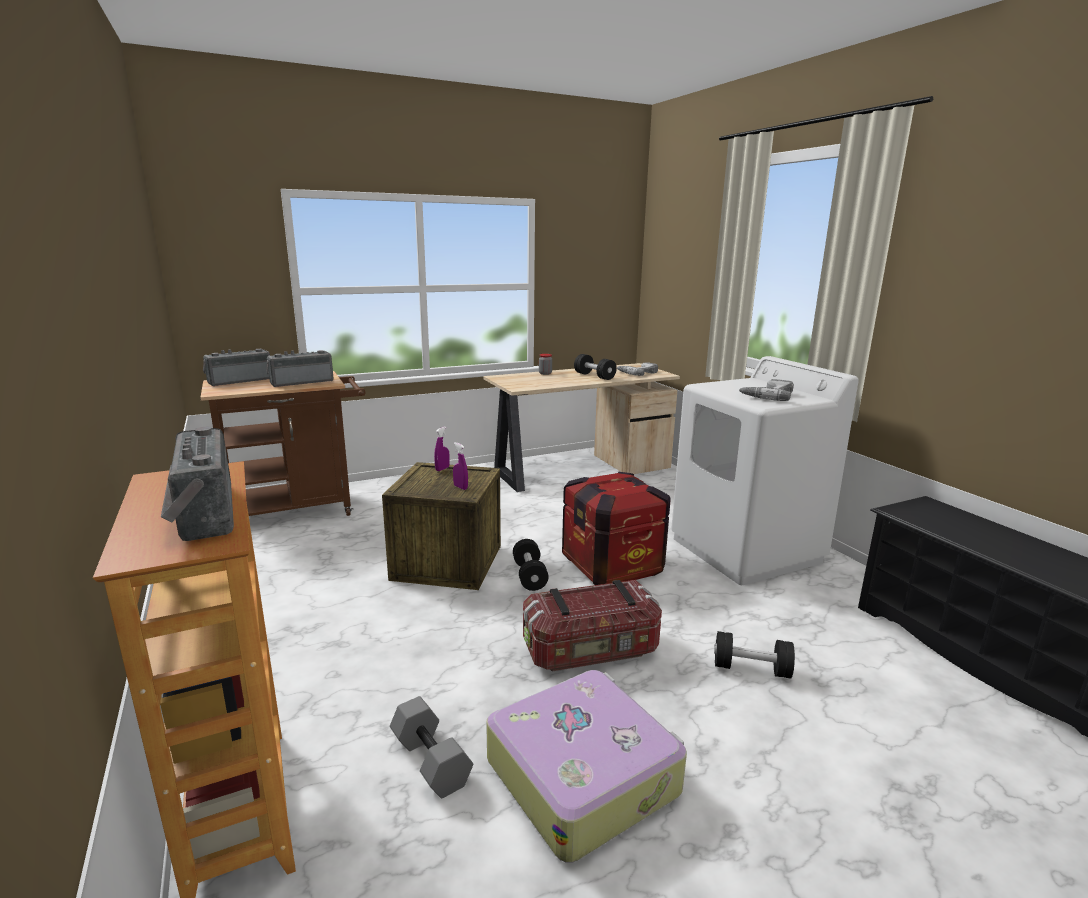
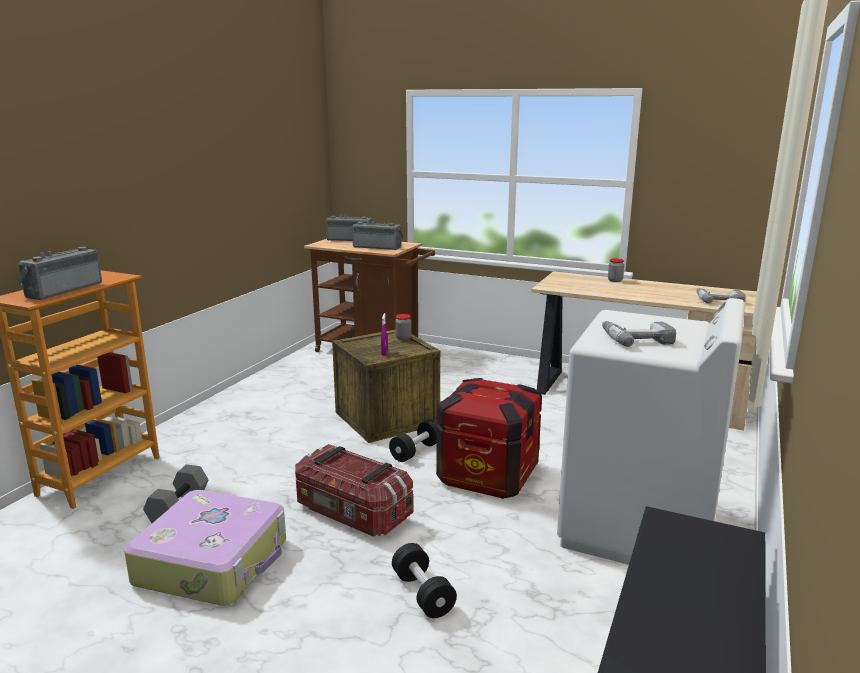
camera: 50 degrees right, 0 degrees up
purple spray bottle [434,427,450,471] -> jar [395,314,411,340]
black dumbbell [574,354,617,380] -> none

